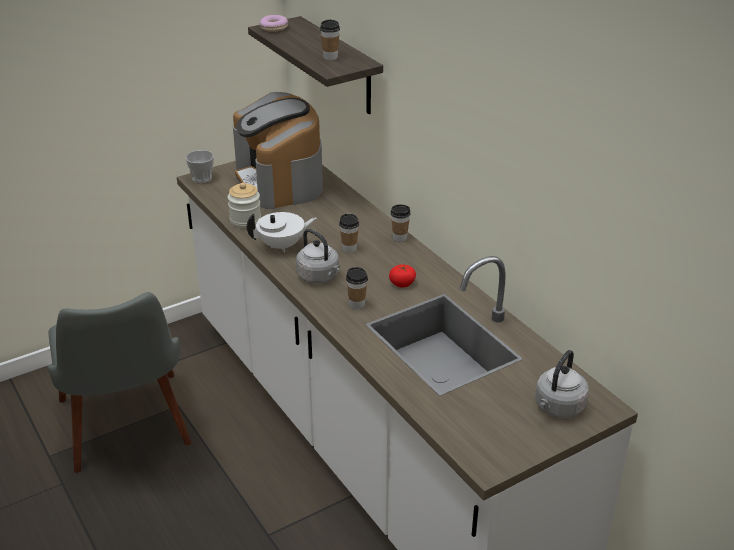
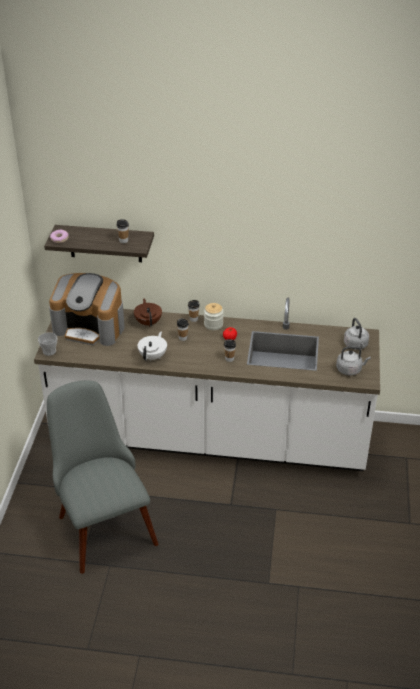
camera: 50 degrees left, 5 degrees up
grey chair [47,292,191,473] -> grey chair turned 135 degrees counterclockwise [47,380,158,574]
jar [228,183,261,228] -> jar moved to [204,303,224,330]
grey kettle [296,229,340,283] -> grey kettle moved to [336,346,371,376]
none -> brown teapot [134,299,162,327]

